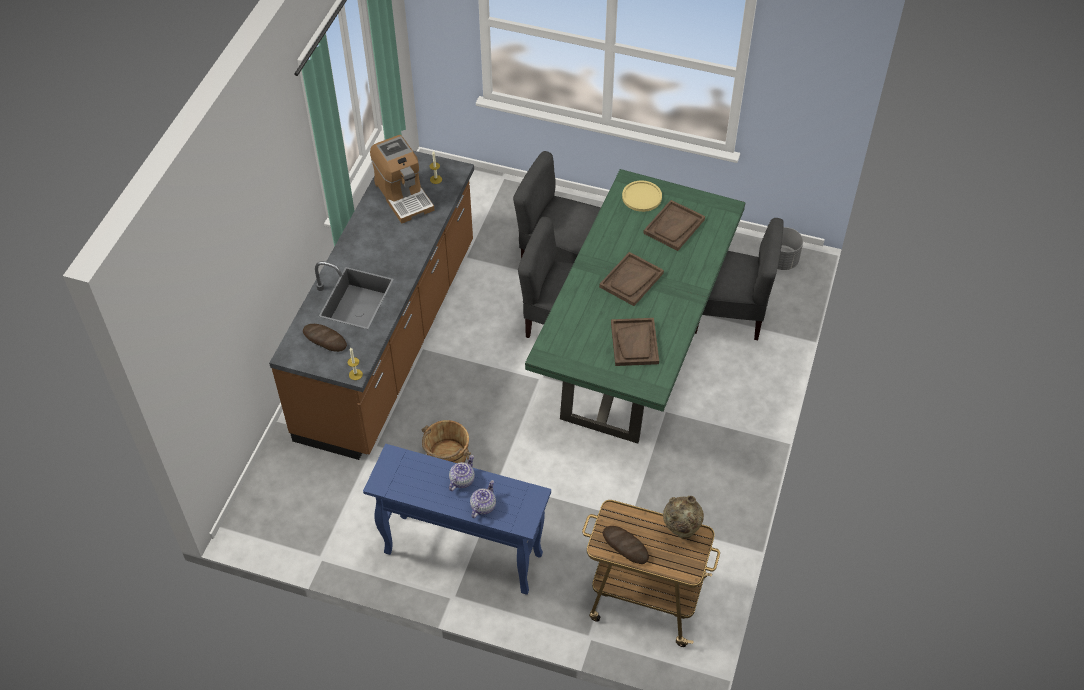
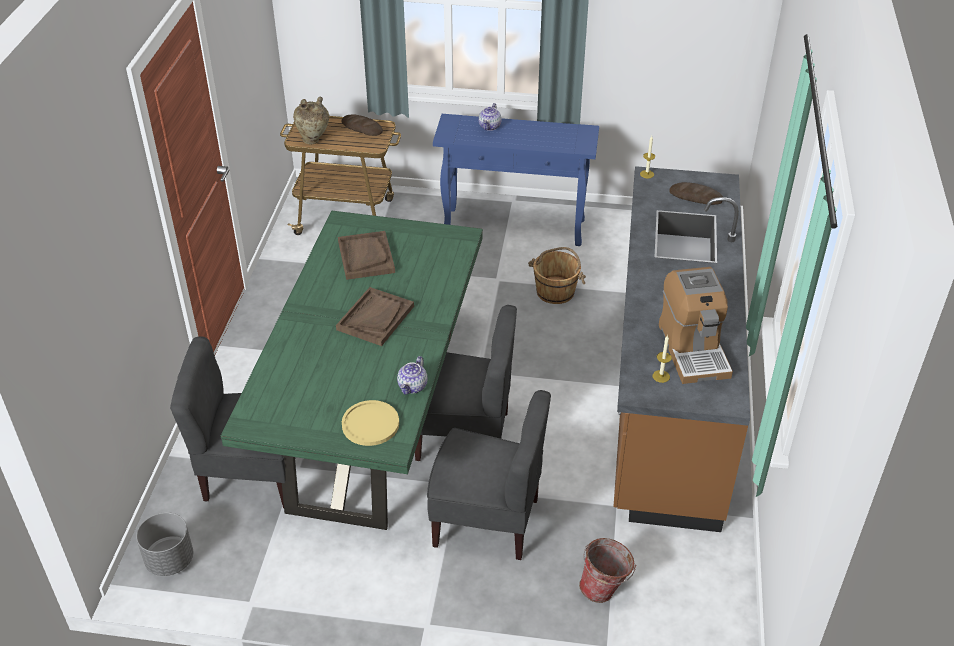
camera: 170 degrees right, 10 degrees down
coffee machine [370,135,435,224] -> coffee machine turned 150 degrees counterclockwise [659,267,733,384]
teapot [449,455,475,491] -> teapot moved to [397,356,428,394]
brown tray [643,200,705,251] -> none
none -> bucket [579,538,636,603]

